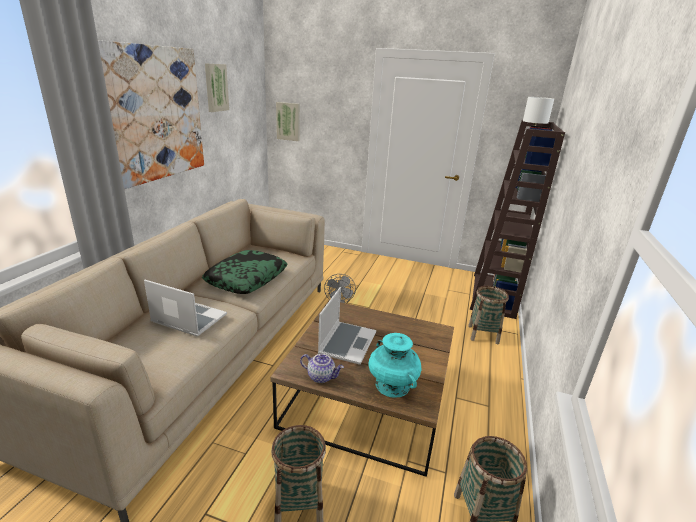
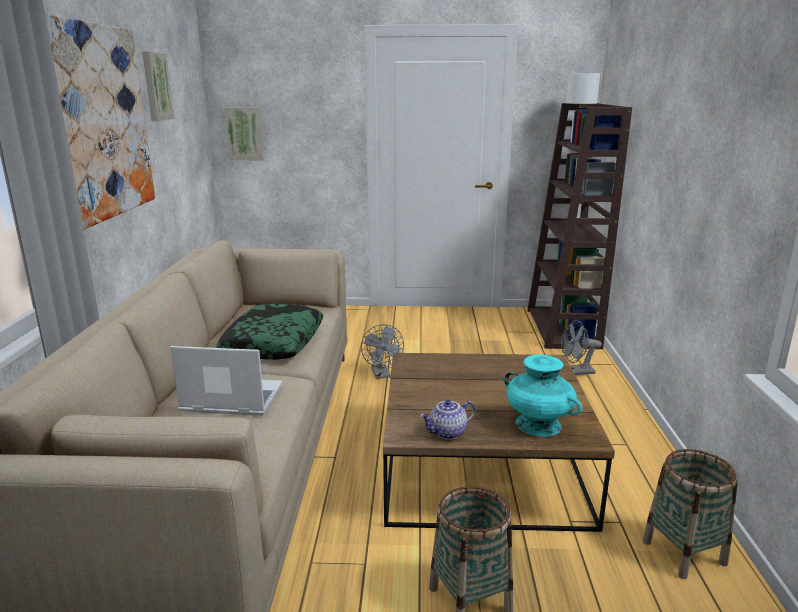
camera: 15 degrees left, 5 degrees down
teapot [300,354,344,383] -> teapot turned 150 degrees clockwise [420,400,475,440]
laptop [318,287,376,365] -> none
basket [468,286,509,344] -> grey fan [561,320,602,375]

